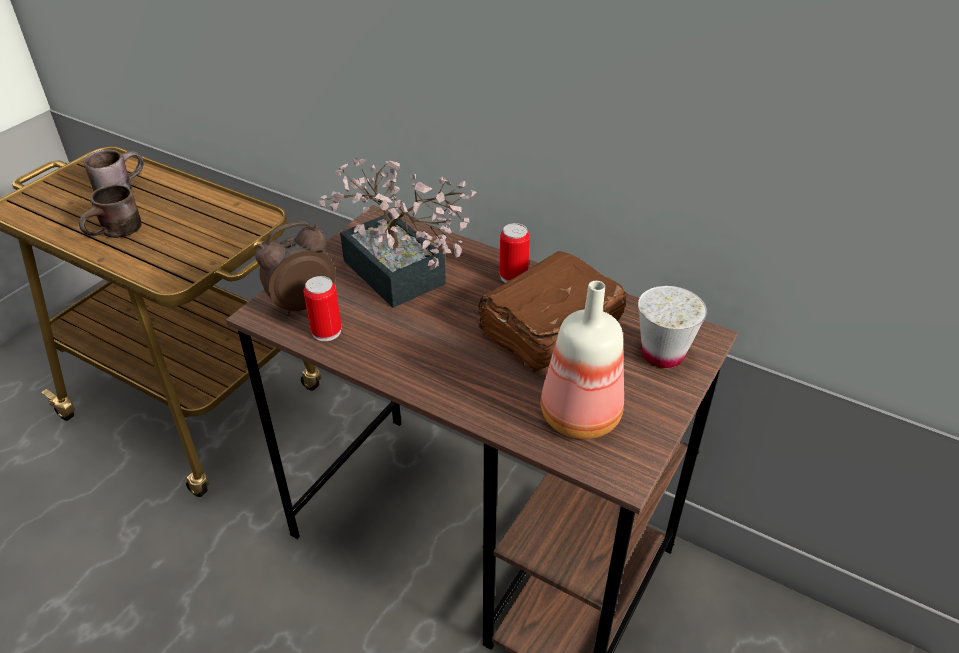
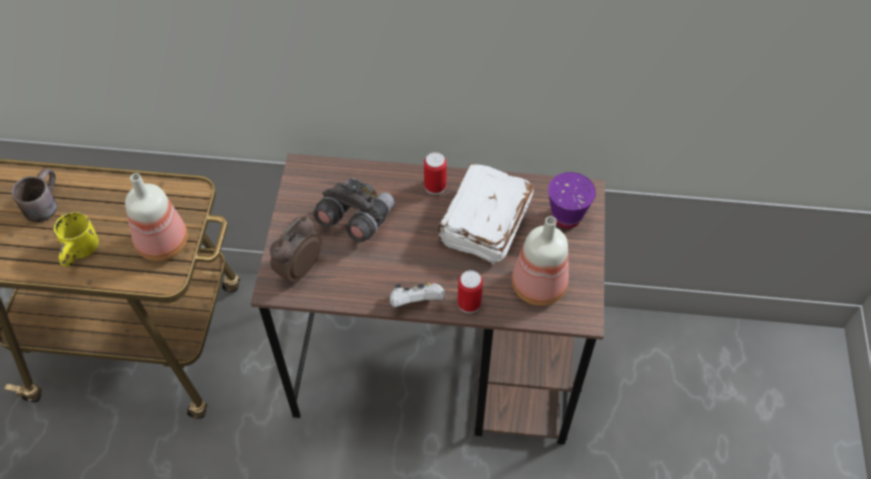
camera: 25 degrees left, 15 degrees up
brown mug [79,185,142,238] -> yellow mug [53,212,99,266]
can [303,276,342,341] -> can moved to [457,270,483,313]
potted plant [317,158,477,308] -> grey binoculars [313,178,395,242]
brown book [477,251,627,373] -> white book [437,163,534,264]
white cup [638,286,707,368] -> purple cup [548,172,596,229]
none -> bottle [125,173,188,261]
none -> white game controller [390,282,445,307]

